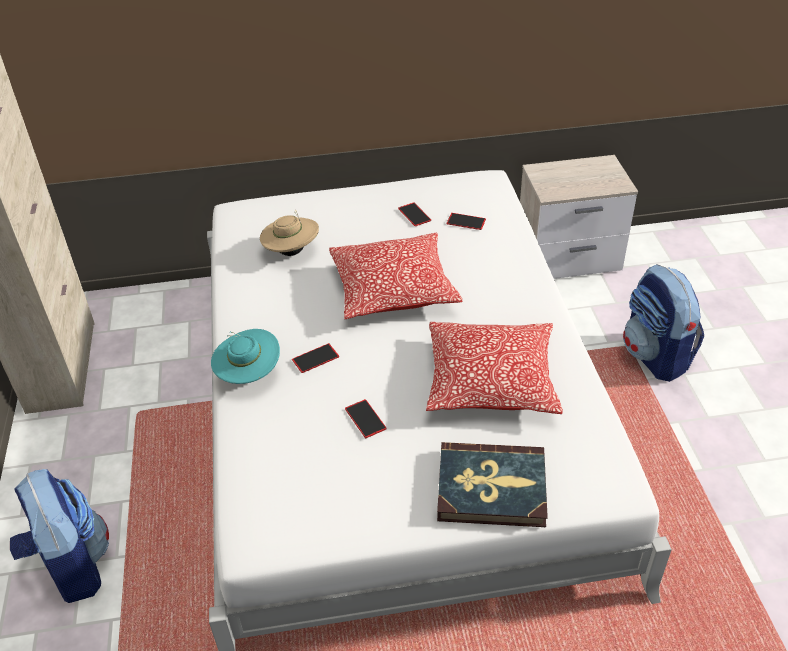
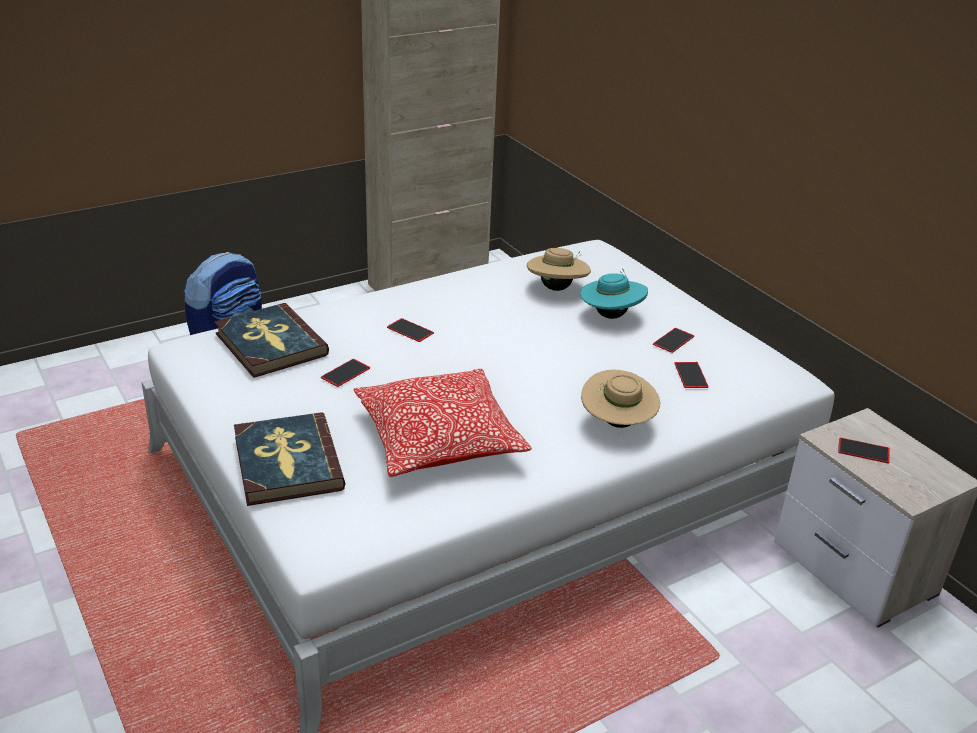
camera: 65 degrees right, 10 degrees down
turquoise hat [211,329,280,384] -> turquoise hat moved to [580,268,648,319]
pillow [329,233,463,319] -> none
backpack [623,264,704,382] -> none
none -> book [214,303,329,378]
none -> beige hat [581,370,660,428]
none -> phone [838,438,889,463]

